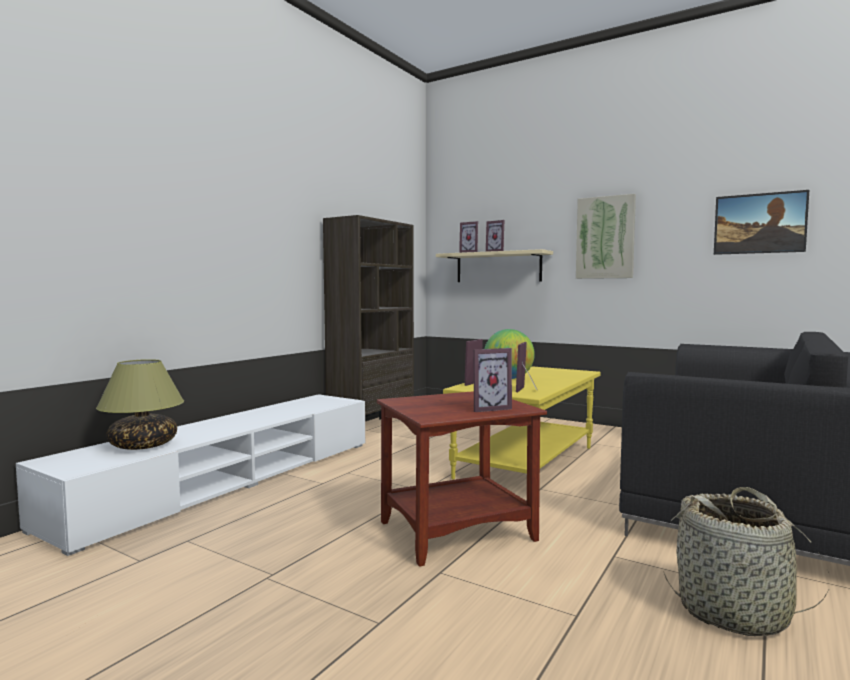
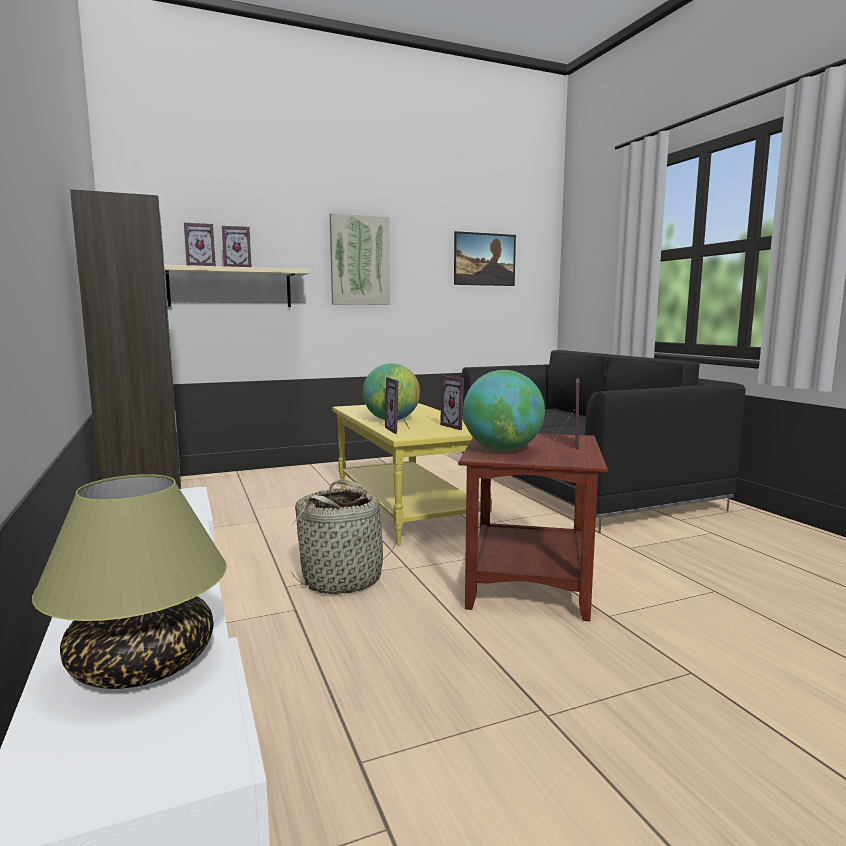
camera: 55 degrees left, 5 degrees up
basket [663,487,829,636] -> basket moved to [292,480,398,594]
none -> globe [463,370,545,451]

